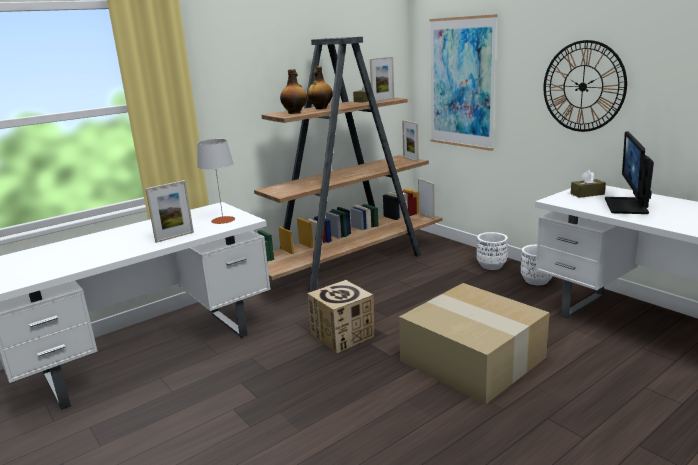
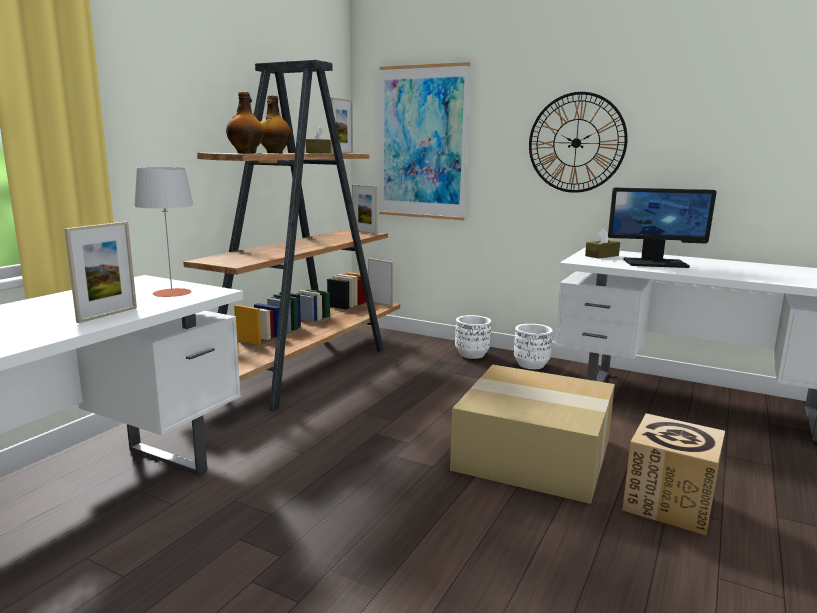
camera: 25 degrees left, 5 degrees down
cardboard box [307,280,374,353] -> cardboard box moved to [622,413,725,536]
monitor [605,132,654,214] -> monitor turned 75 degrees counterclockwise [608,188,717,268]

